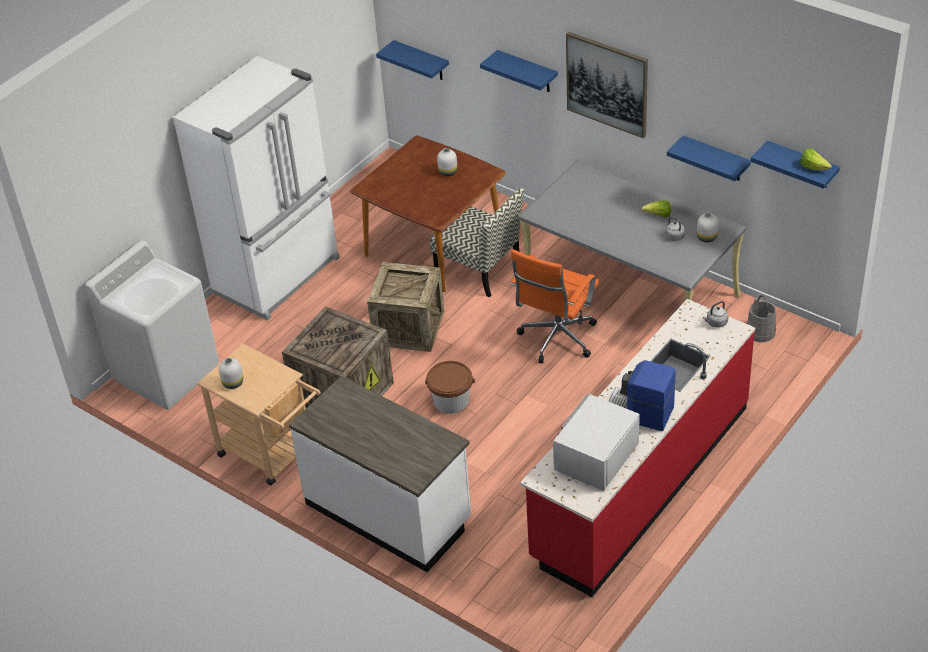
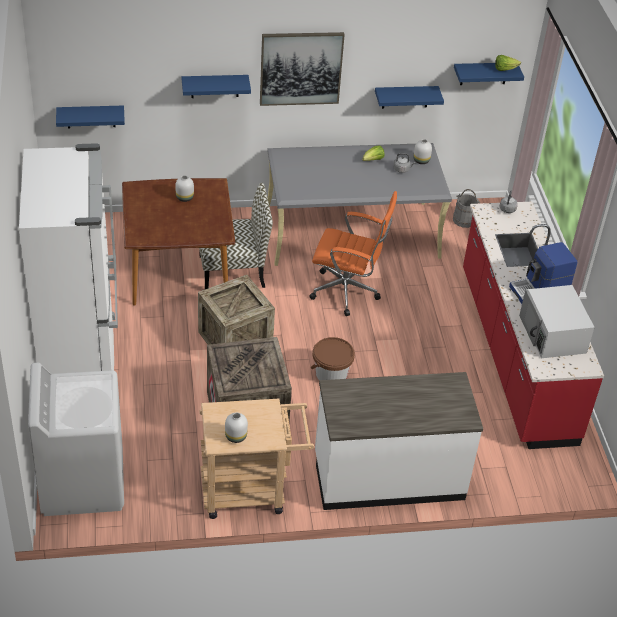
camera: 50 degrees left, 0 degrees up
orange office chair [510,250,599,363] -> orange office chair turned 60 degrees counterclockwise [309,191,397,316]

